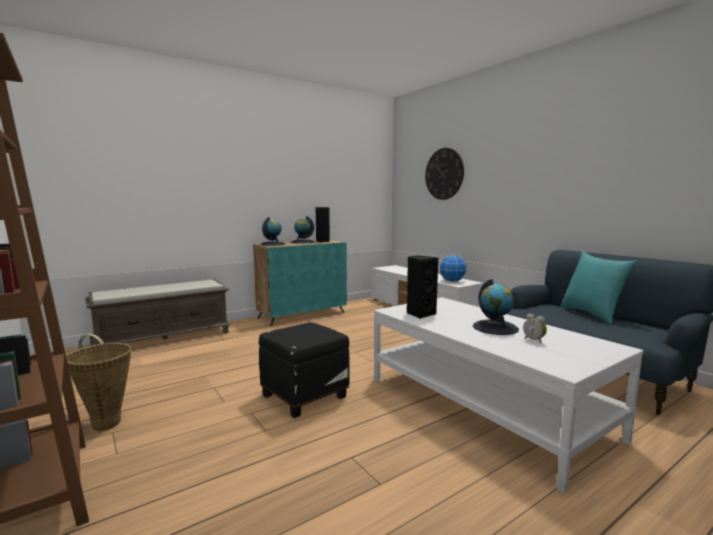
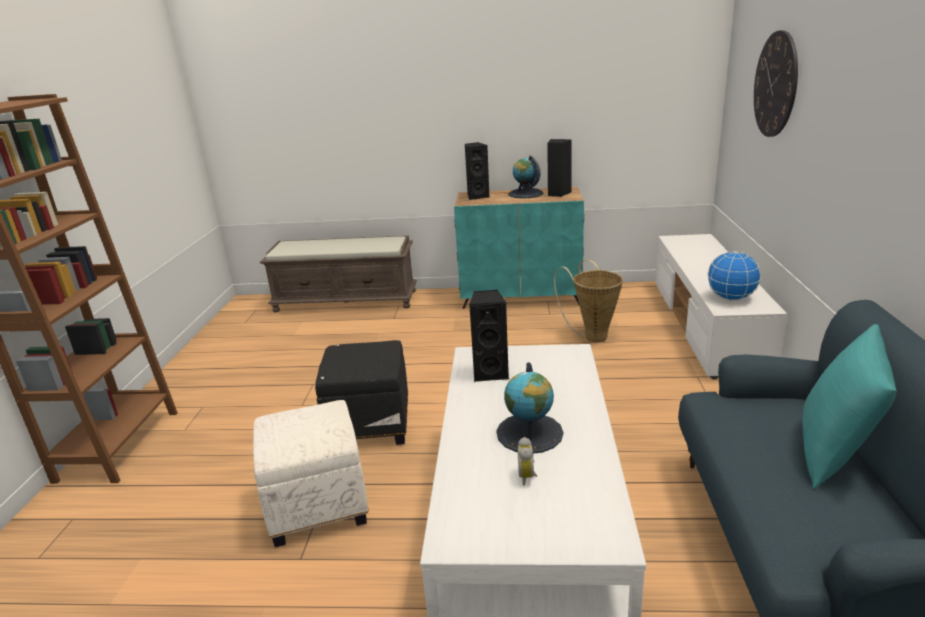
camera: 40 degrees right, 15 degrees up
basket [50,334,131,431] -> basket moved to [554,259,623,342]
globe [260,217,285,246] -> black speaker [465,142,490,200]
none -> white ottoman [253,400,369,547]

